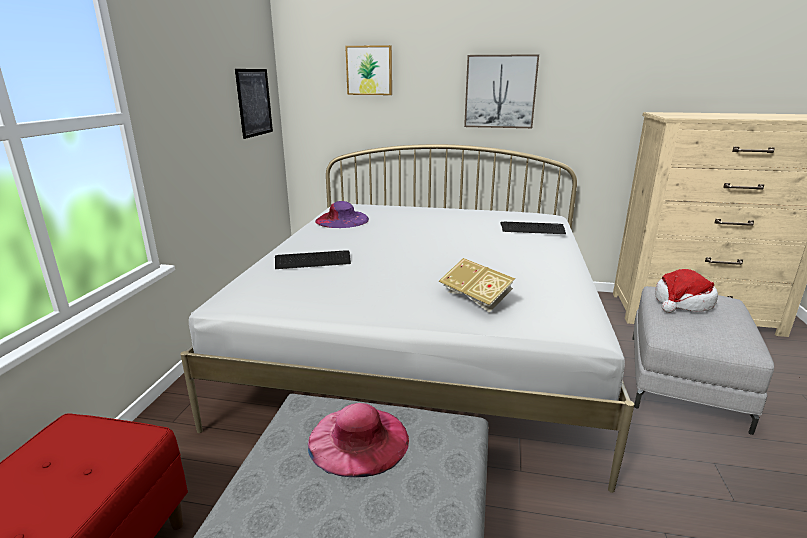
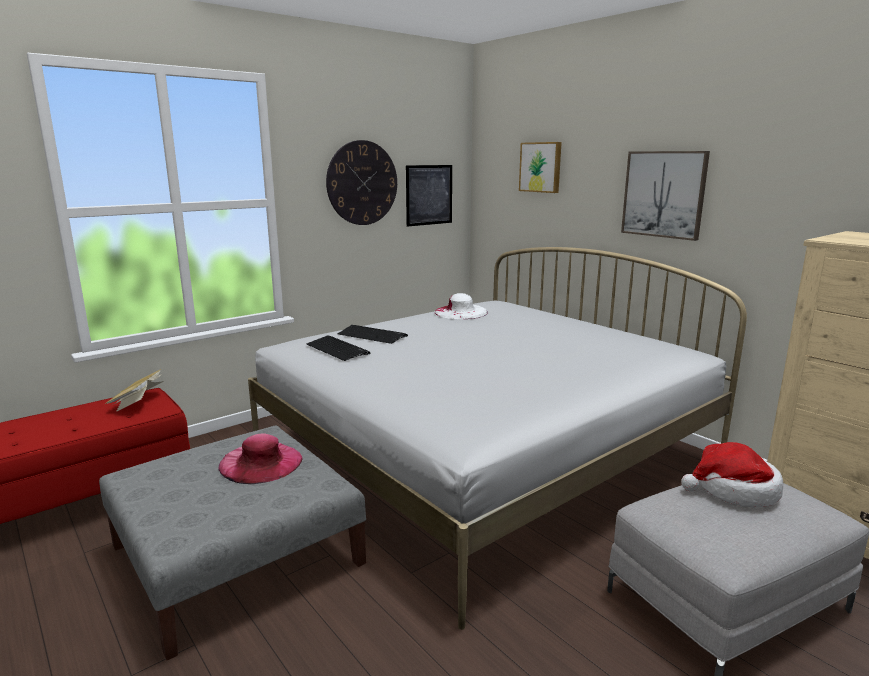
camera: 40 degrees right, 5 degrees down
purple hat [315,201,369,228] -> white hat [435,293,488,319]
book [439,258,515,312] -> book moved to [105,369,164,412]
keyboard [500,222,566,234] -> keyboard moved to [306,336,371,361]
none -> wall clock [326,140,397,225]

